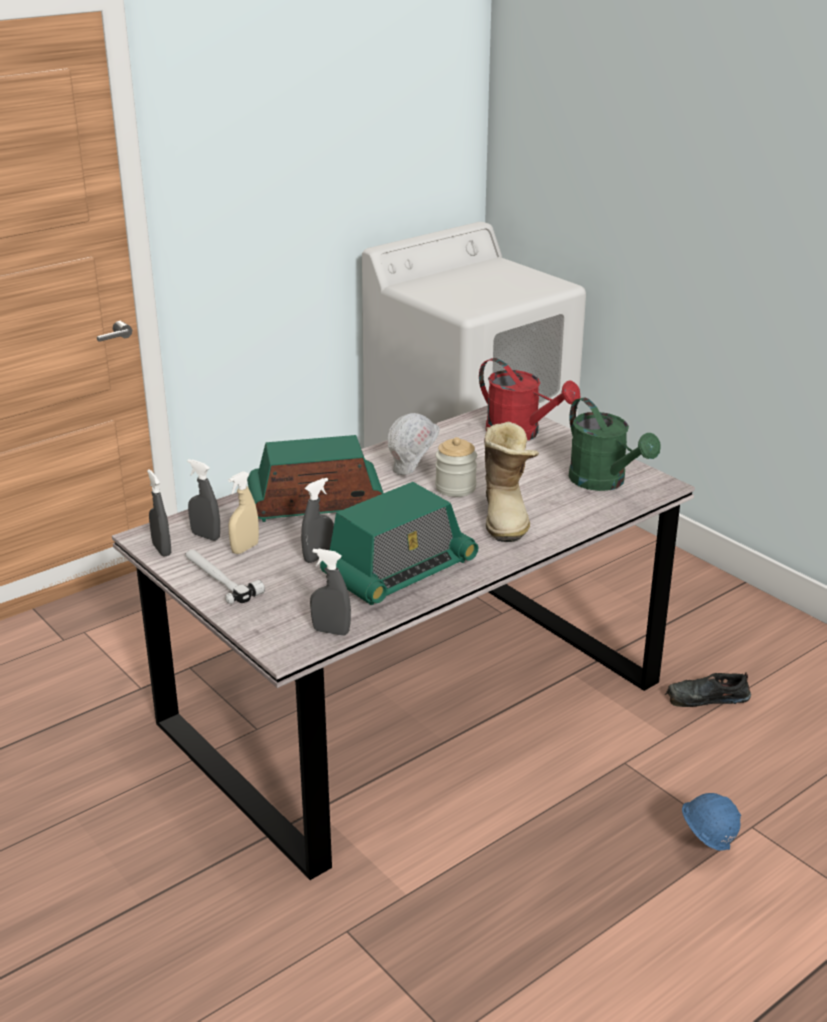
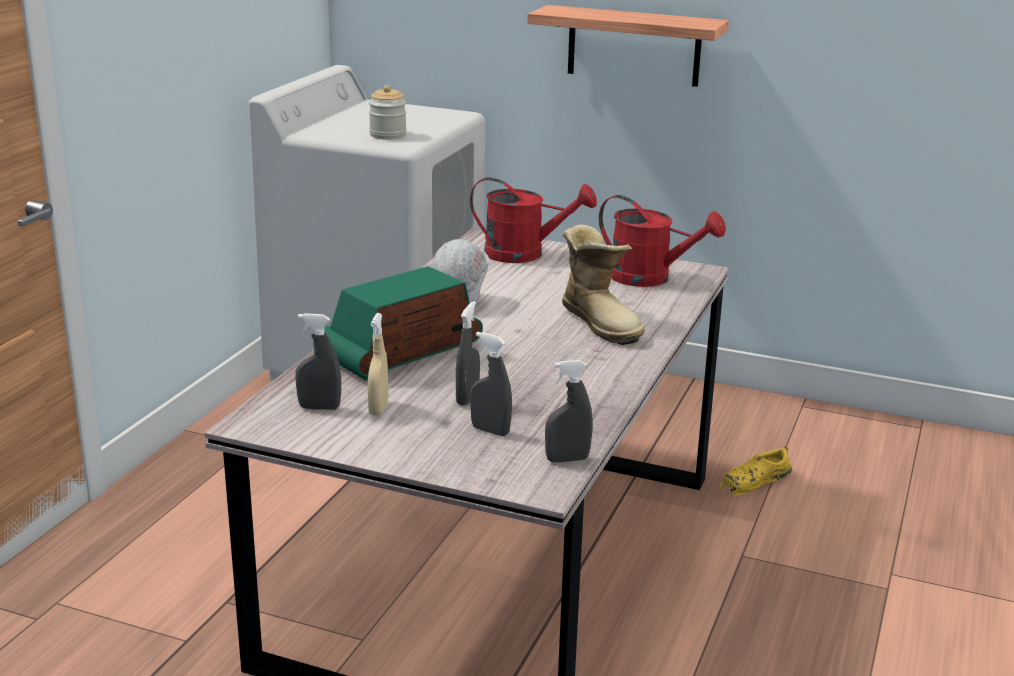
camera: 30 degrees left, 5 degrees down
grey spray bottle [147,469,171,557] -> grey spray bottle moved to [470,332,512,436]
hammer [185,550,265,604] -> none
radio [320,482,478,605] -> none
jar [435,437,477,497] -> jar moved to [369,85,407,140]
green watering can [568,397,661,491] -> red watering can [599,195,726,287]
black shoe [665,672,751,707] -> yellow shoe [720,445,792,495]
blue hard hat [682,793,741,851] -> none
none -> shelf [527,5,729,87]

